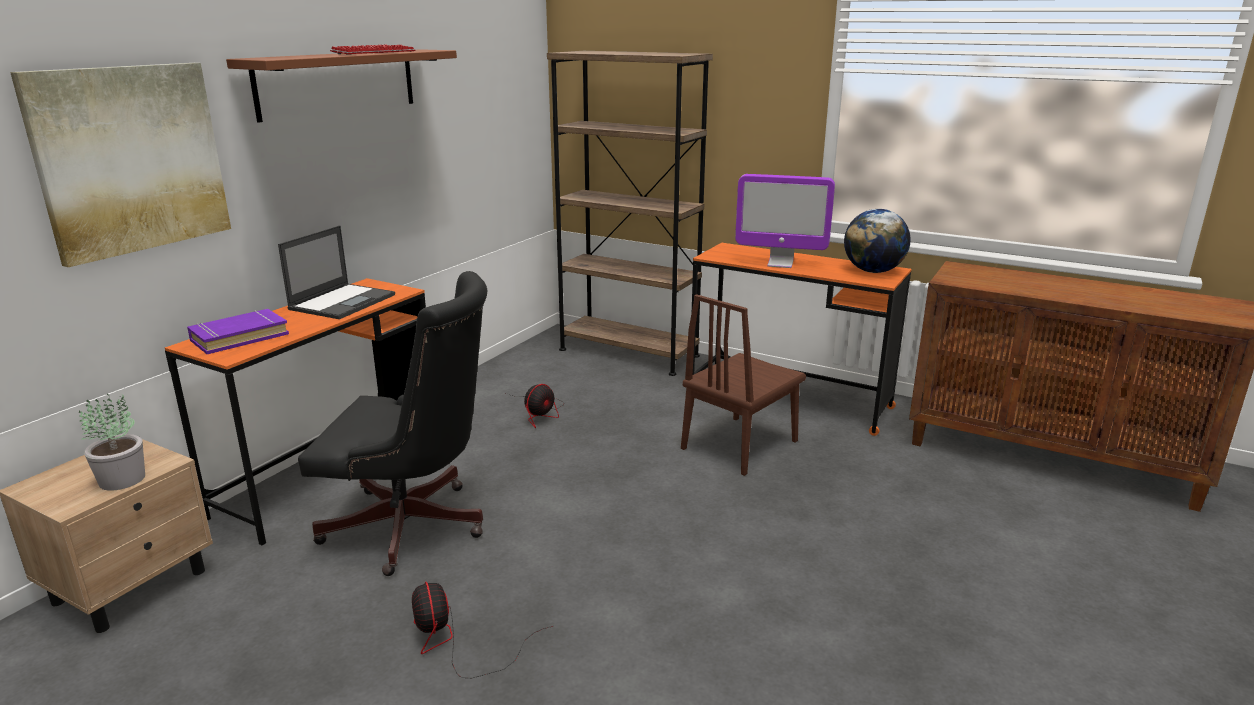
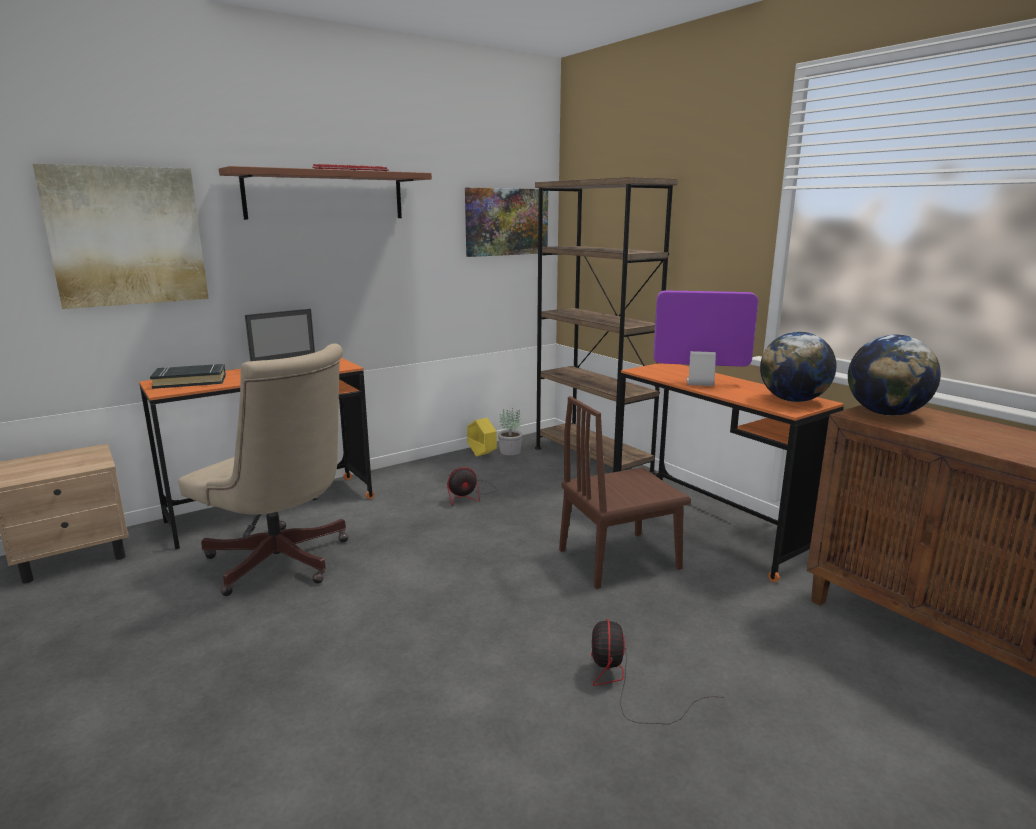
camera: 25 degrees right, 5 degrees down
potted plant [78,394,145,491] -> potted plant moved to [498,408,523,456]
purple book [187,309,289,354] -> black book [150,364,226,389]
black office chair [298,271,487,576] -> beige office chair [178,343,349,596]
fan [412,582,553,678] -> fan moved to [591,619,725,724]
monitor [735,174,835,268] -> monitor turned 150 degrees clockwise [653,291,758,386]
none -> picture [465,187,548,257]
none -> yellow planter [467,418,497,457]
none -> globe [848,335,941,416]

